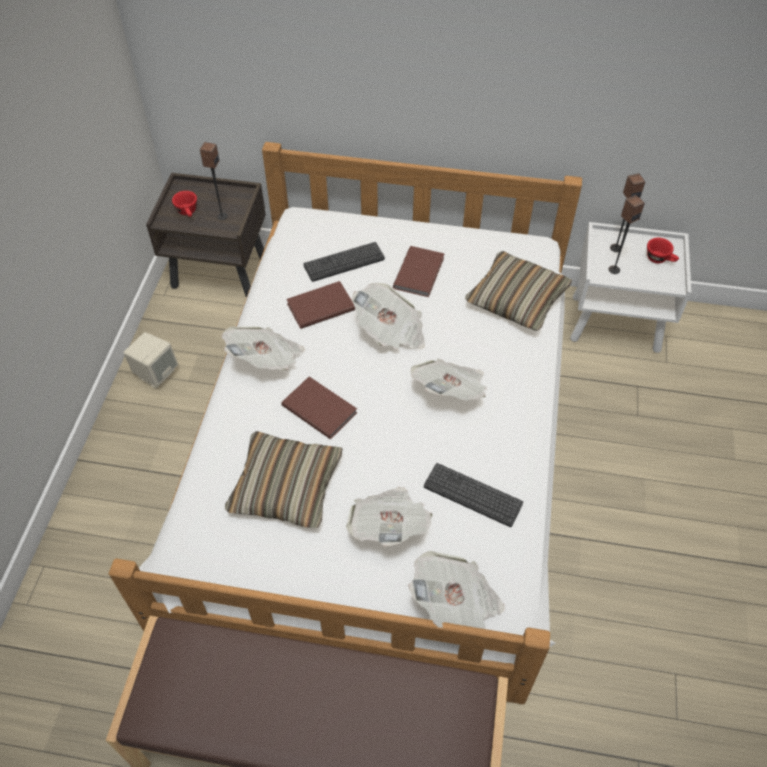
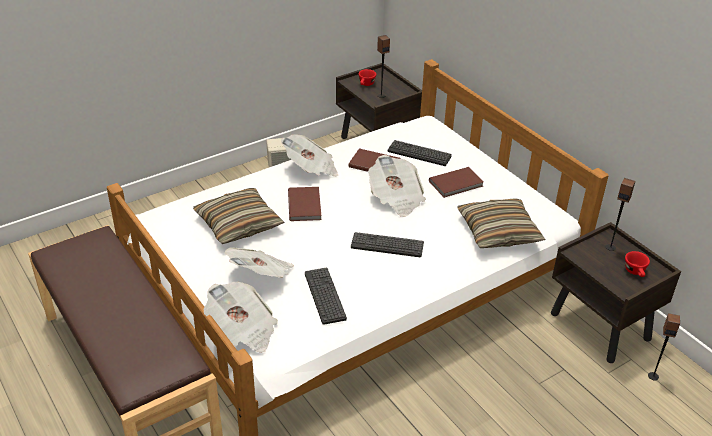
camera: 45 degrees right, 15 degrees down
newspaper [411,359,486,401] -> keyboard [351,232,424,257]
white nightstand [570,222,691,353] -> brown nightstand [551,222,681,363]
speaker [608,195,645,274] -> speaker moved to [648,313,680,380]

